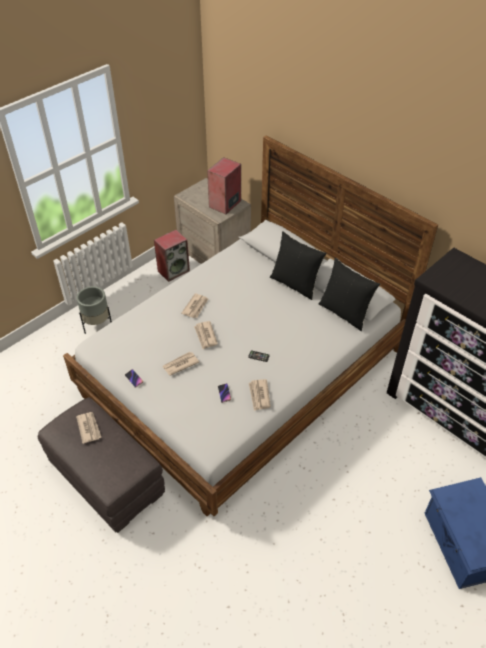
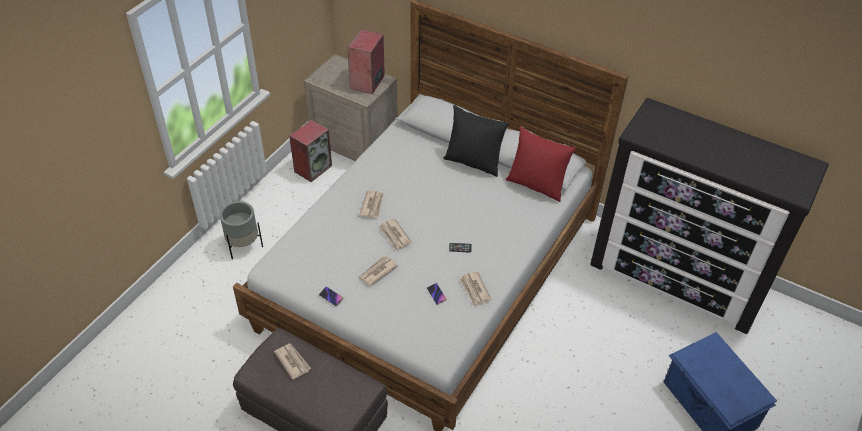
camera: 15 degrees left, 0 degrees up
black pillow [318,258,380,331] -> red pillow [506,126,576,202]

